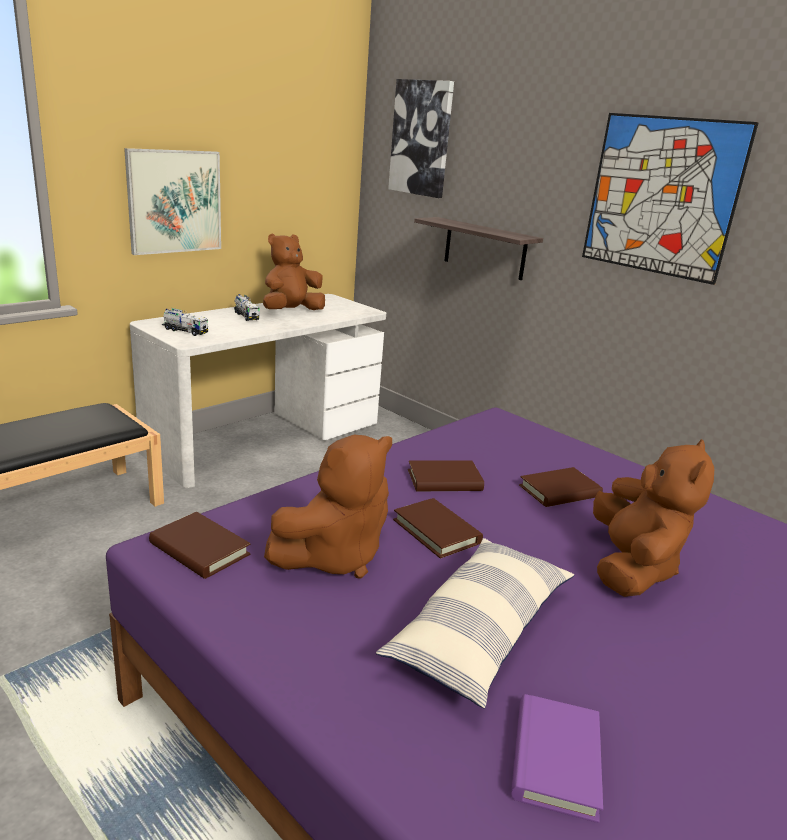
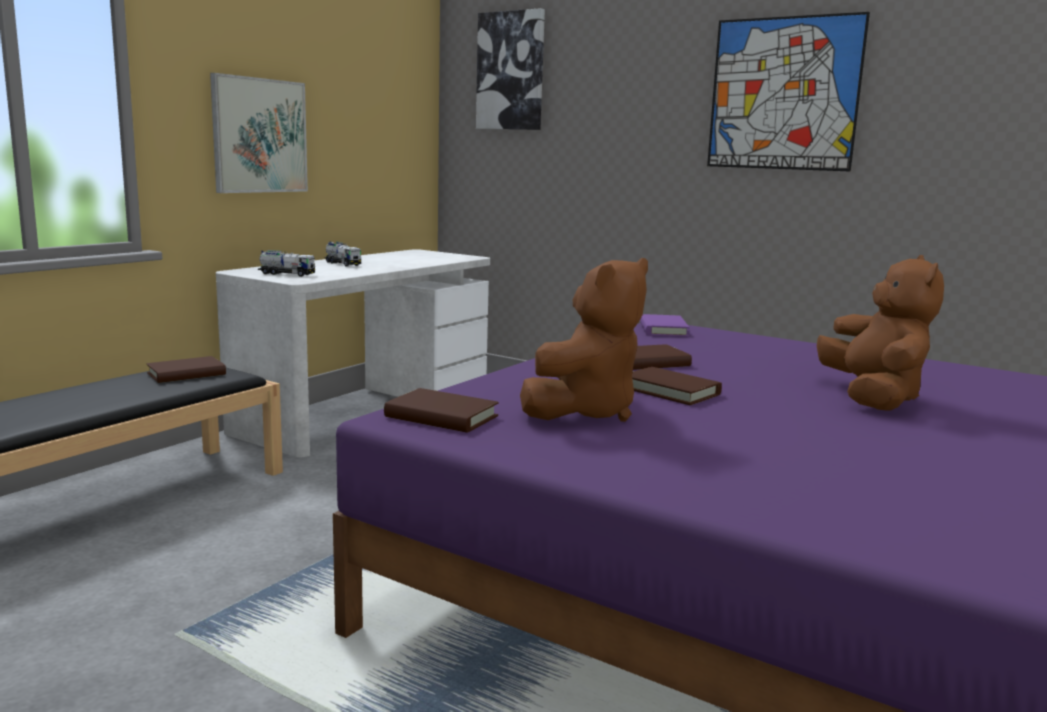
camera: 10 degrees left, 10 degrees down
brown plush toy [263,233,325,310] -> none
pillow [376,538,574,709] -> none
shelf [414,217,543,280] -> none
purple book [511,694,603,823] -> purple book moved to [640,314,689,337]
brown book [519,467,603,507] -> brown book moved to [146,356,226,383]

